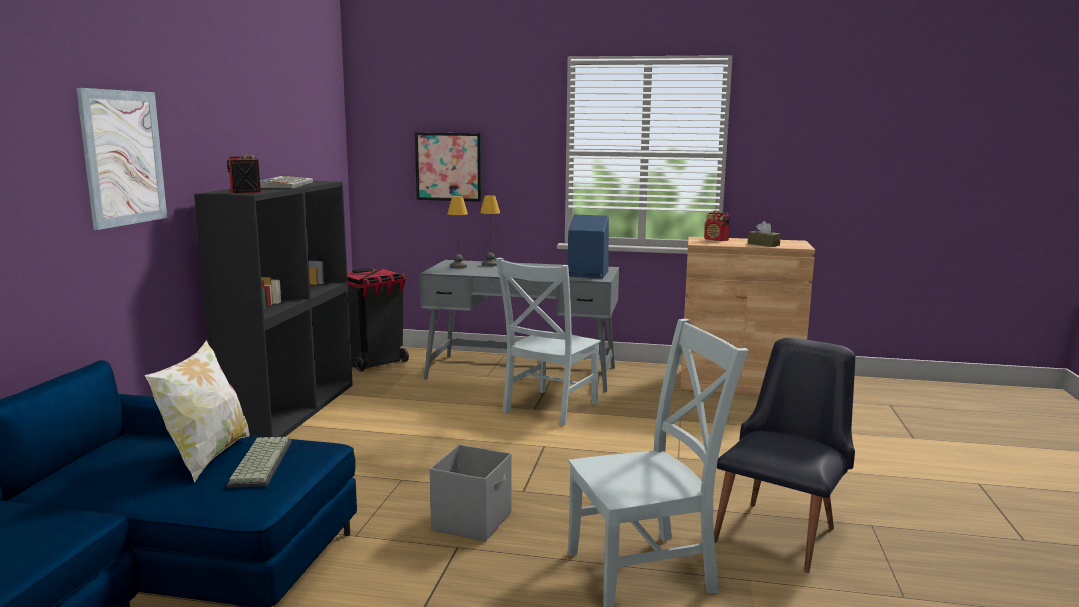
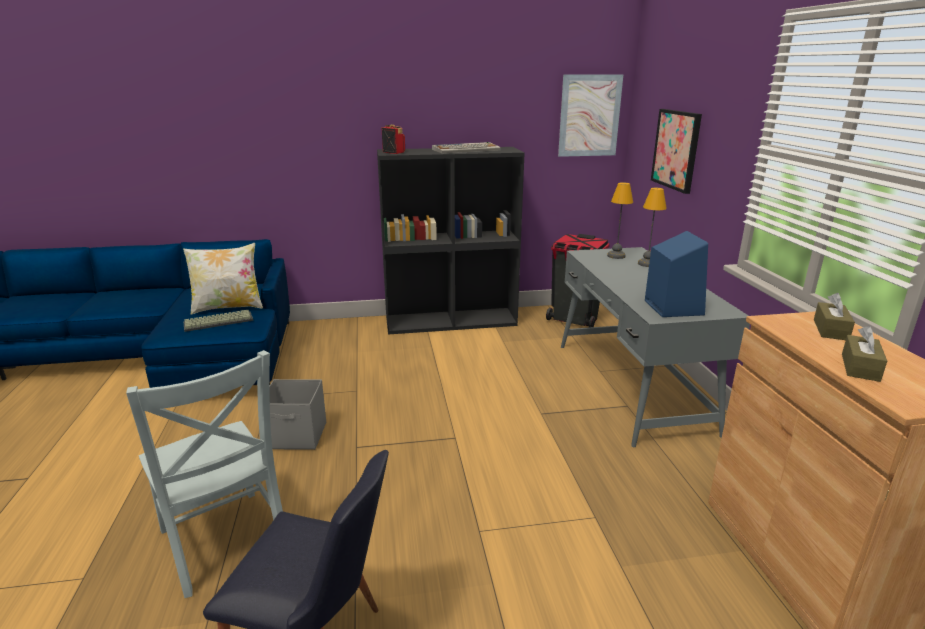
camera: 70 degrees right, 10 degrees up
picture [76,88,167,230] -> picture moved to [558,74,623,157]
grey chair [496,258,601,426] -> none
radio [704,210,730,241] -> brown tissue box [814,293,855,340]

